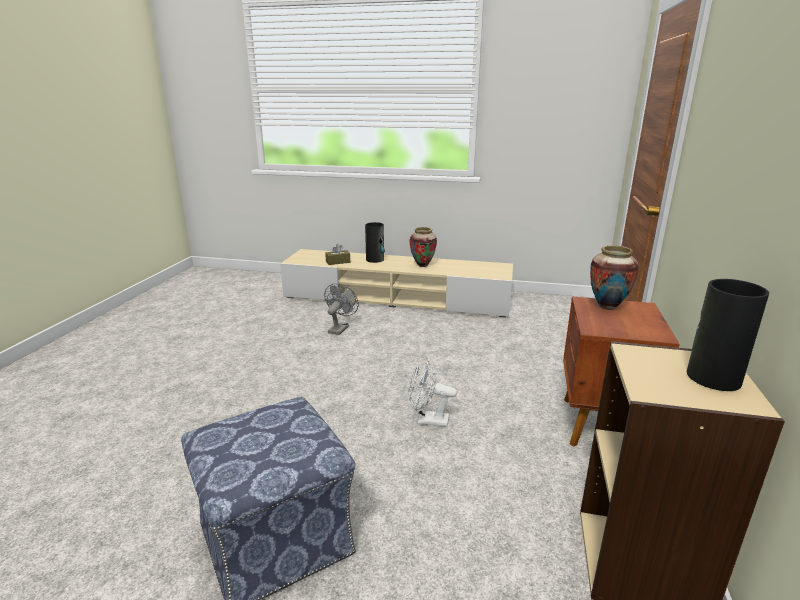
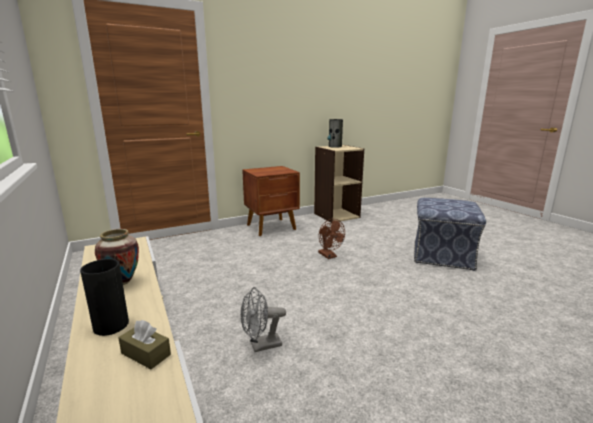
camera: 130 degrees left, 5 degrees down
white fan [409,359,457,427] -> brown fan [318,219,345,259]
vase [590,245,639,310] -> none

